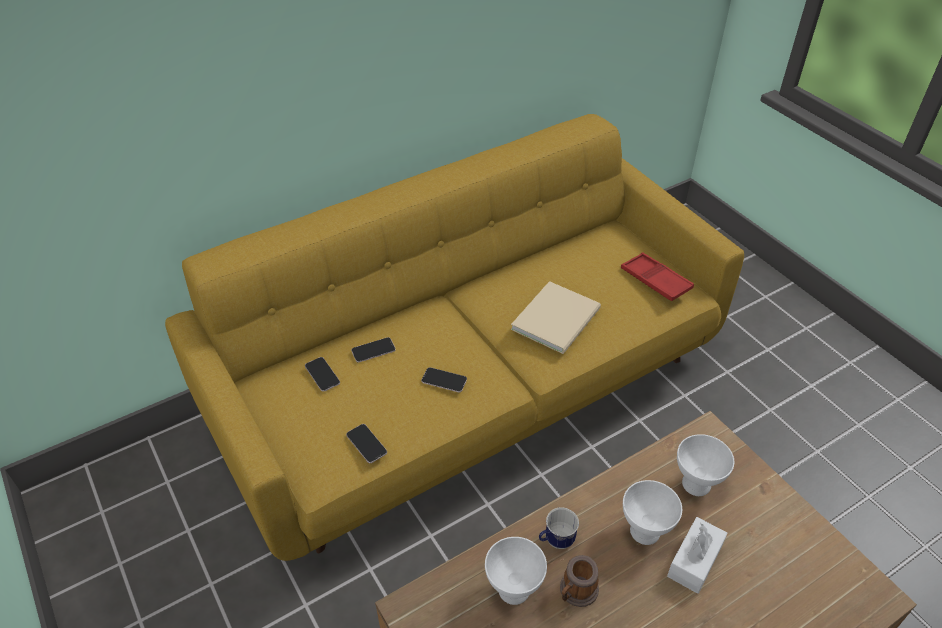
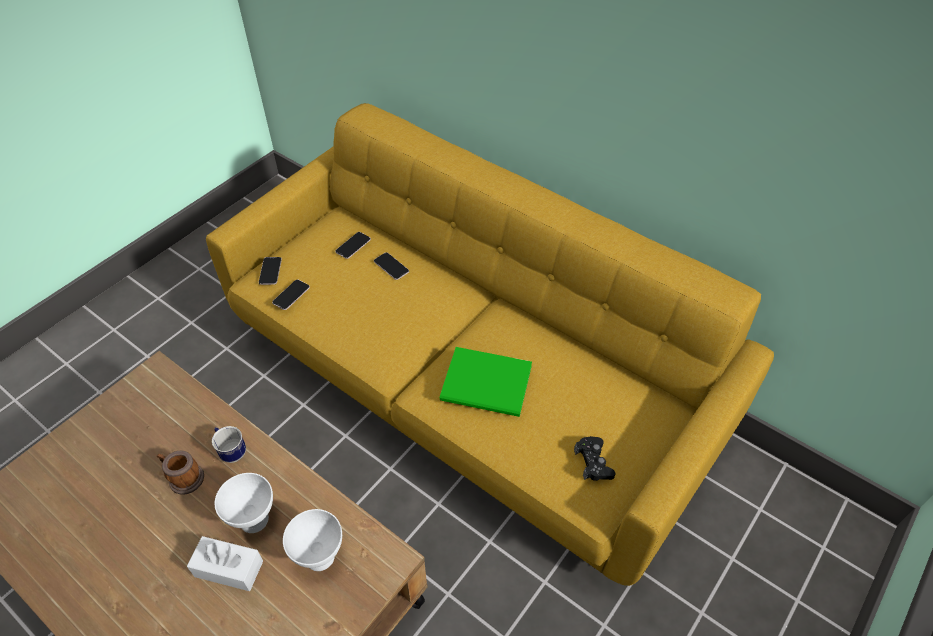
camera: 70 degrees right, 5 degrees up
phone [421,367,467,392] -> phone moved to [259,257,282,285]
white bowl [485,537,547,605] -> none
beige book [511,281,601,354] -> green book [440,347,532,417]
red tray [621,252,694,301] -> black game controller [574,436,616,481]

